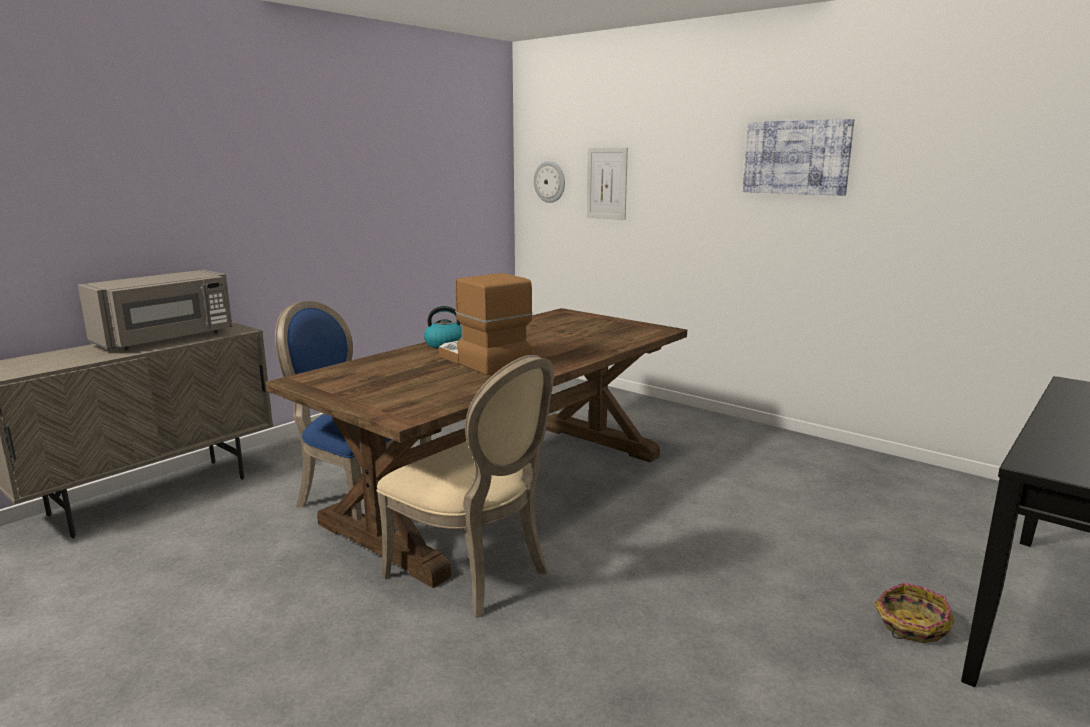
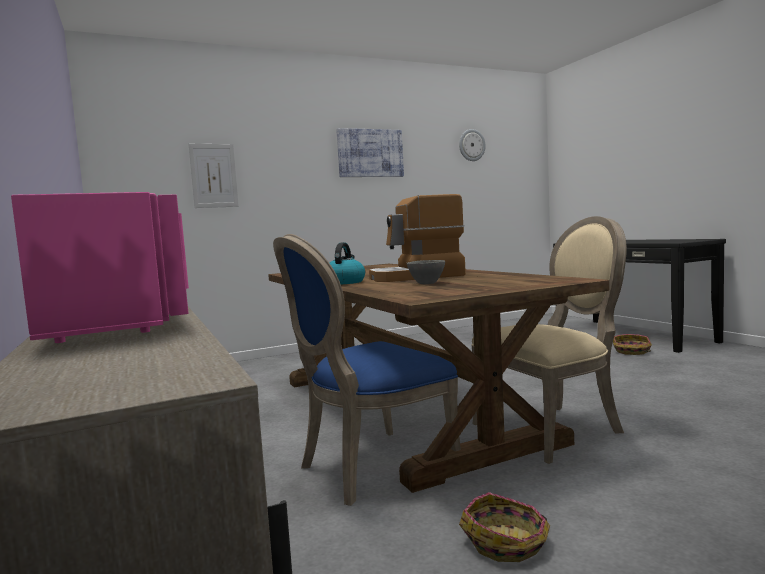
camera: 65 degrees left, 10 degrees down
grey microwave [78,270,232,350] -> pink microwave [11,192,189,343]
wall clock [534,161,565,203] -> wall clock moved to [459,129,486,161]
none -> grey bowl [407,260,445,284]
none -> basket [459,492,550,562]

